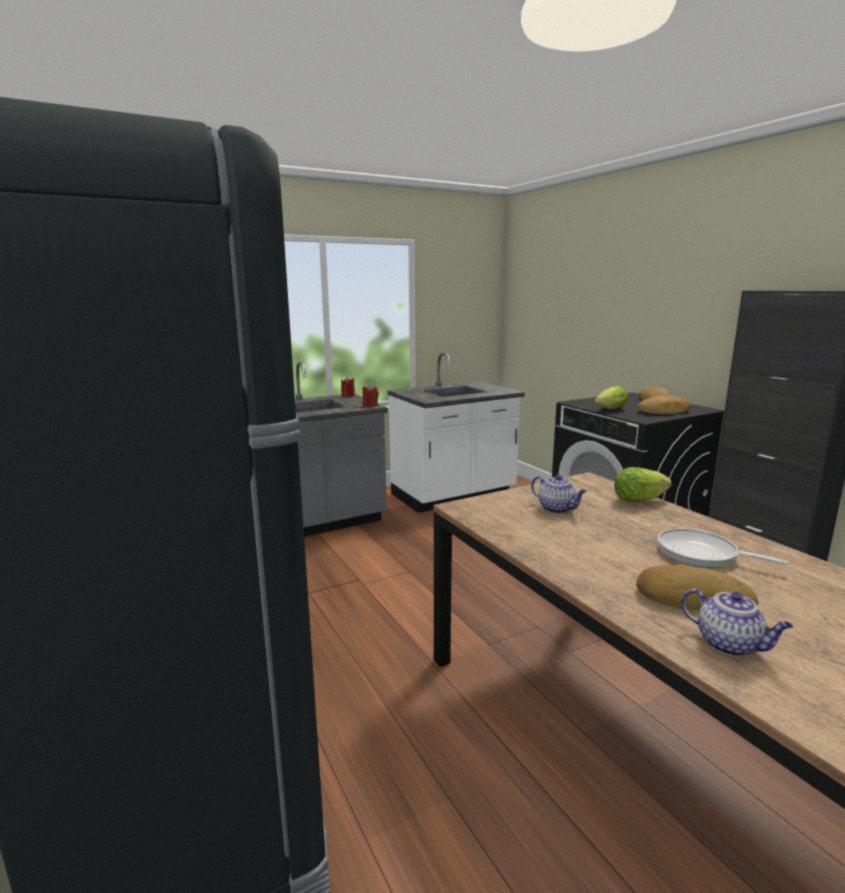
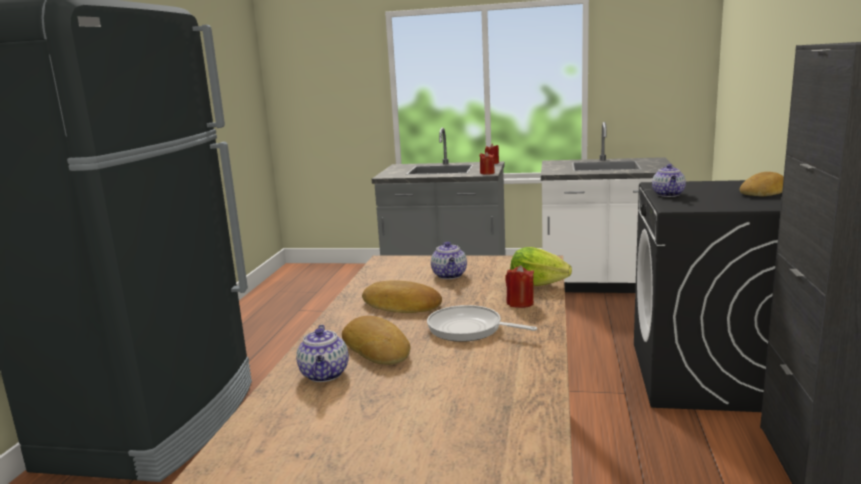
camera: 40 degrees right, 0 degrees up
lettuce [595,386,628,409] -> teapot [652,164,686,197]
bread [637,395,690,414] -> bread moved to [362,280,442,313]
frying pan [657,529,788,568] -> frying pan turned 45 degrees counterclockwise [427,305,537,342]
none -> red candle [505,265,534,308]

